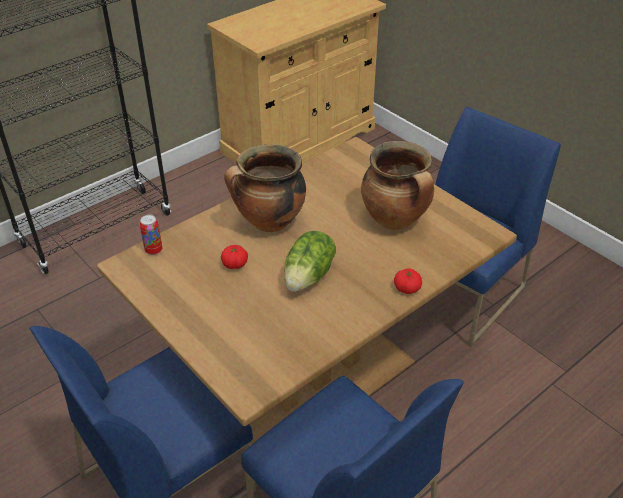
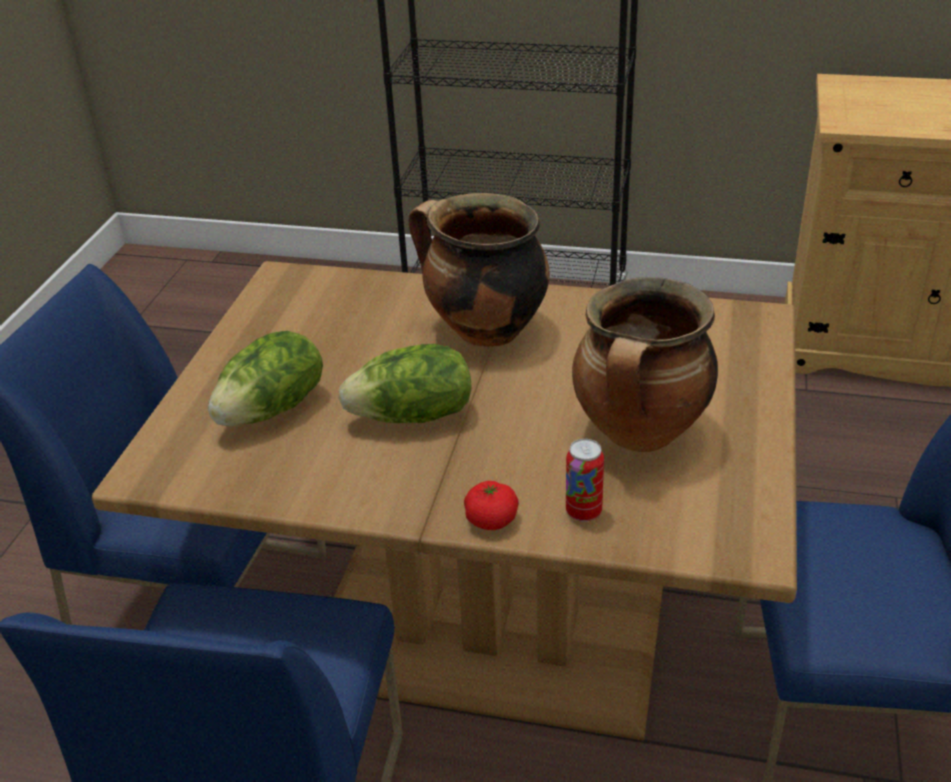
camera: 55 degrees right, 5 degrees down
can [140,215,162,255] -> can moved to [566,439,604,522]
tomato [221,245,248,269] -> none
none -> lettuce [208,331,323,426]

